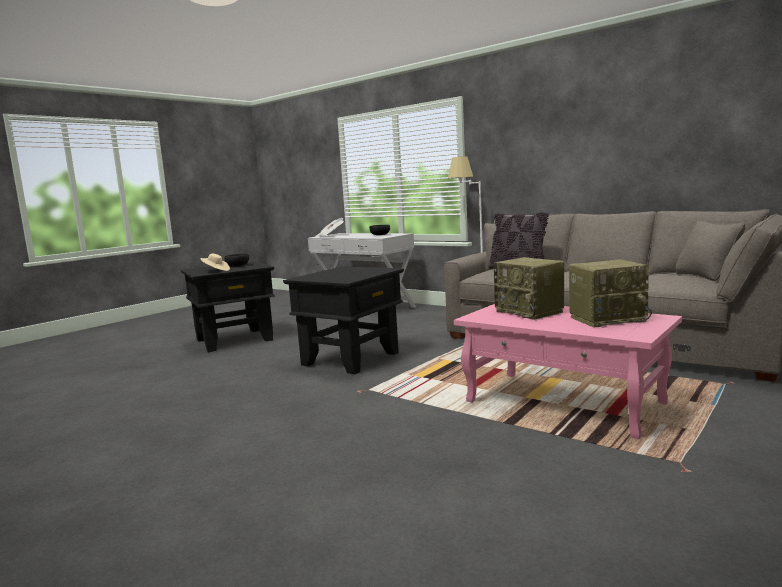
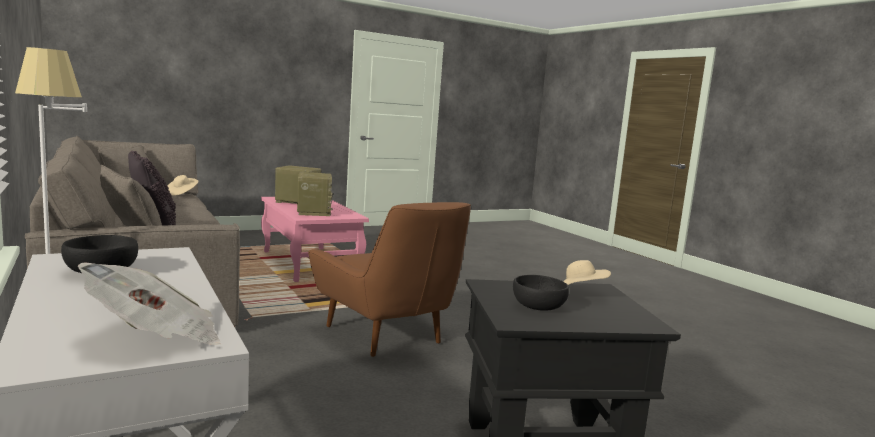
camera: 160 degrees left, 0 degrees up
black side table [283,266,404,374] -> brown armchair [308,202,471,357]
none -> beige hat [167,175,198,196]

